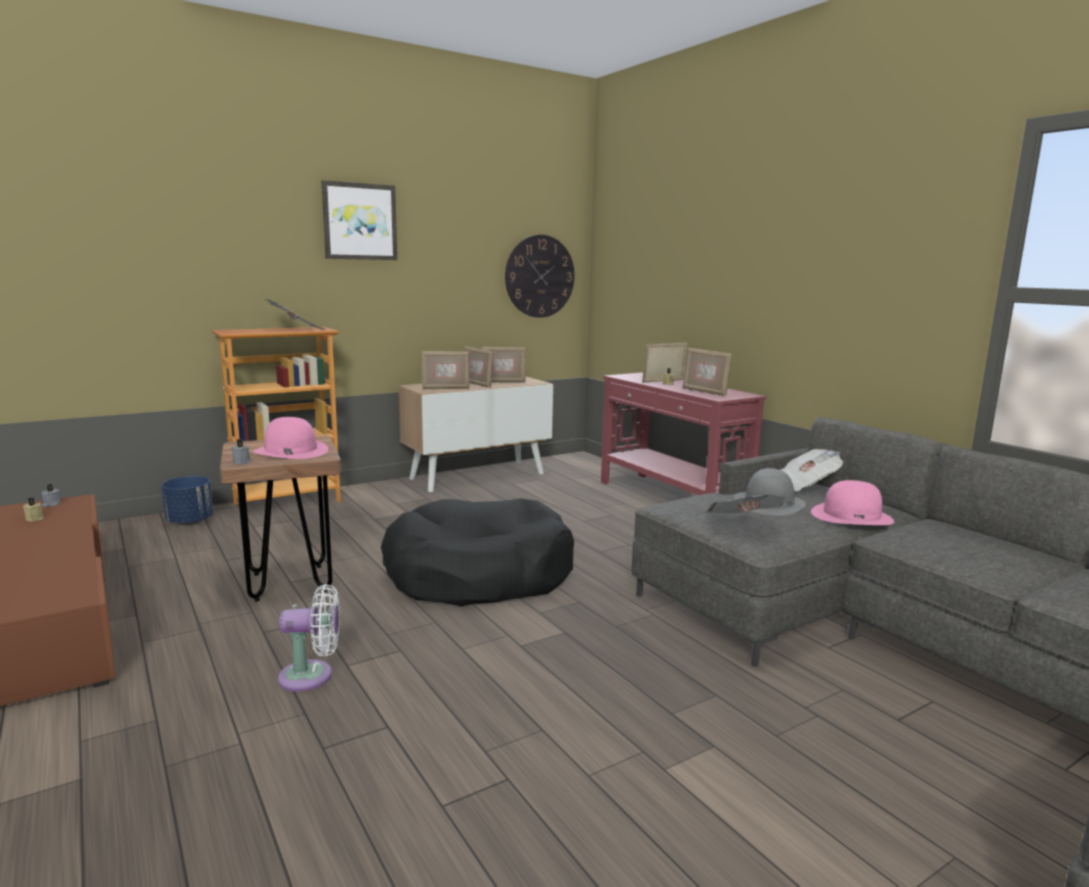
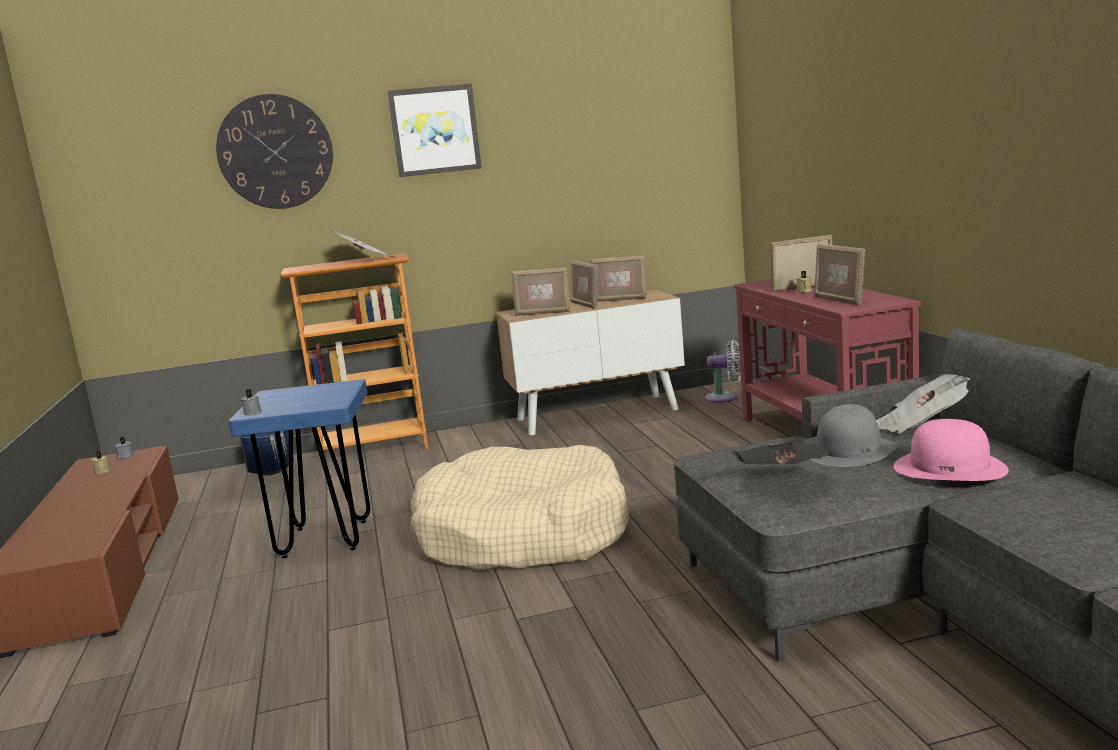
camera: 20 degrees right, 0 degrees up
brown stool [220,436,341,602] -> blue stool [228,379,370,558]
pink hat [253,417,328,459] -> none
white fan [278,584,340,692] -> white fan moved to [706,340,741,403]
black dog bed [381,498,574,606] -> beige dog bed [410,445,630,571]
wall clock [505,235,575,318] -> wall clock moved to [216,94,333,209]

